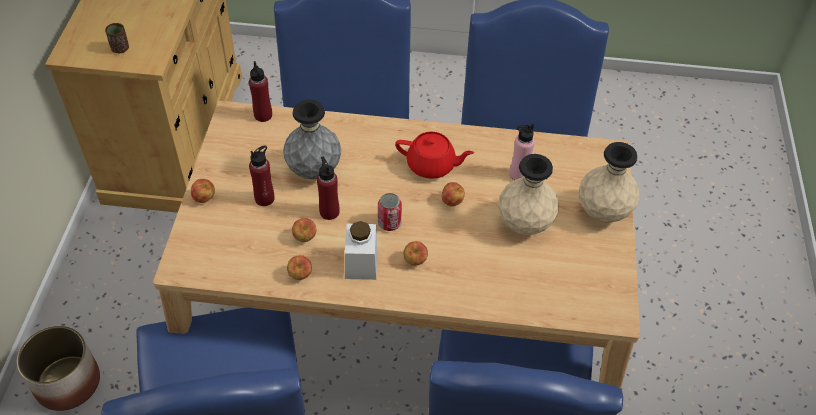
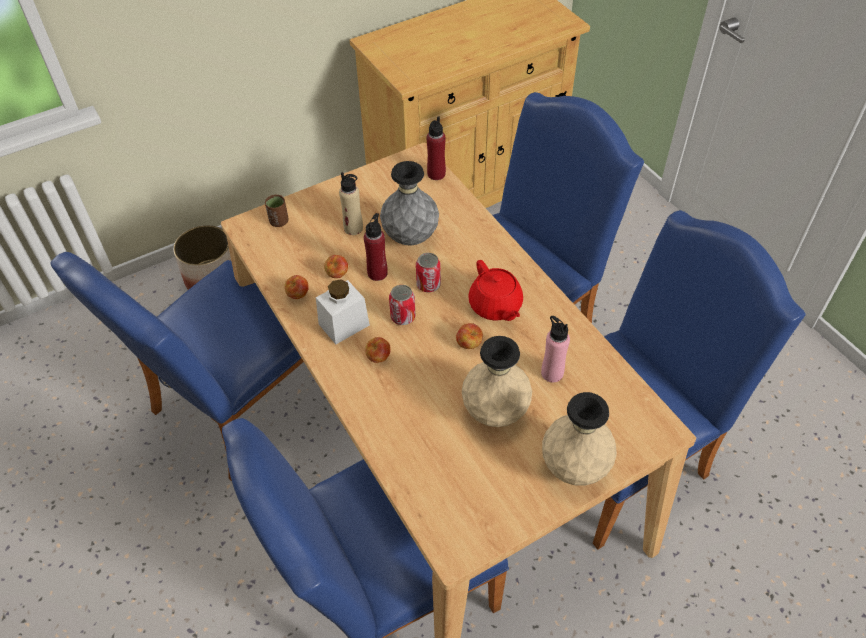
camera: 55 degrees right, 0 degrees up
brown cup [105,23,129,53] -> brown cup moved to [265,195,288,227]
apple [191,179,215,203] -> none
red bottle [249,145,274,206] -> beige bottle [339,172,363,235]
none -> can [416,253,441,292]

